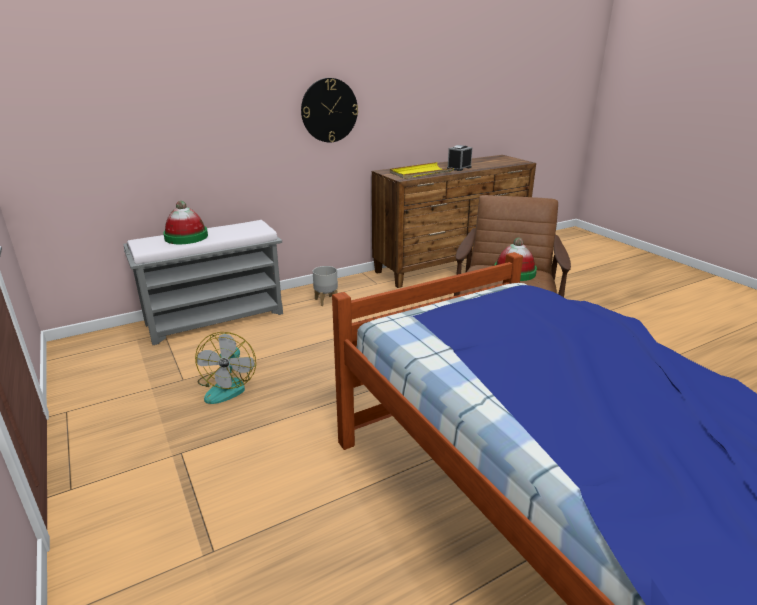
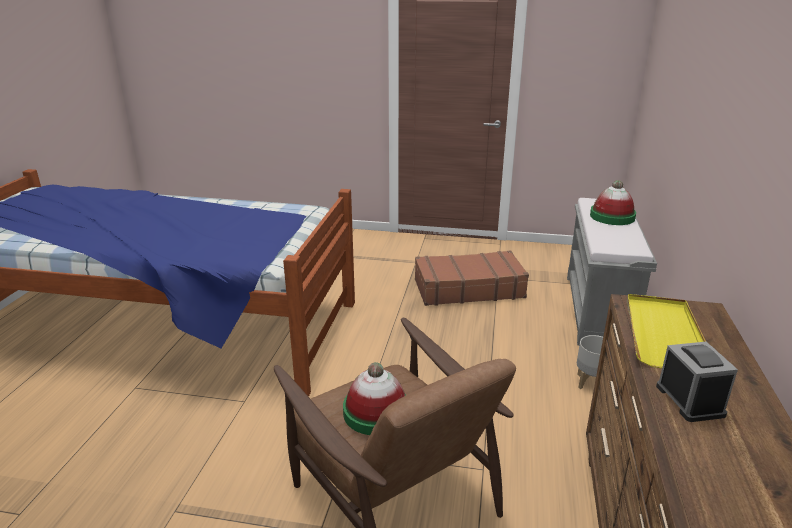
camera: 130 degrees right, 0 degrees up
fan [195,332,256,404] -> brown suitcase [415,250,529,306]
wall clock [301,78,358,142] -> none

